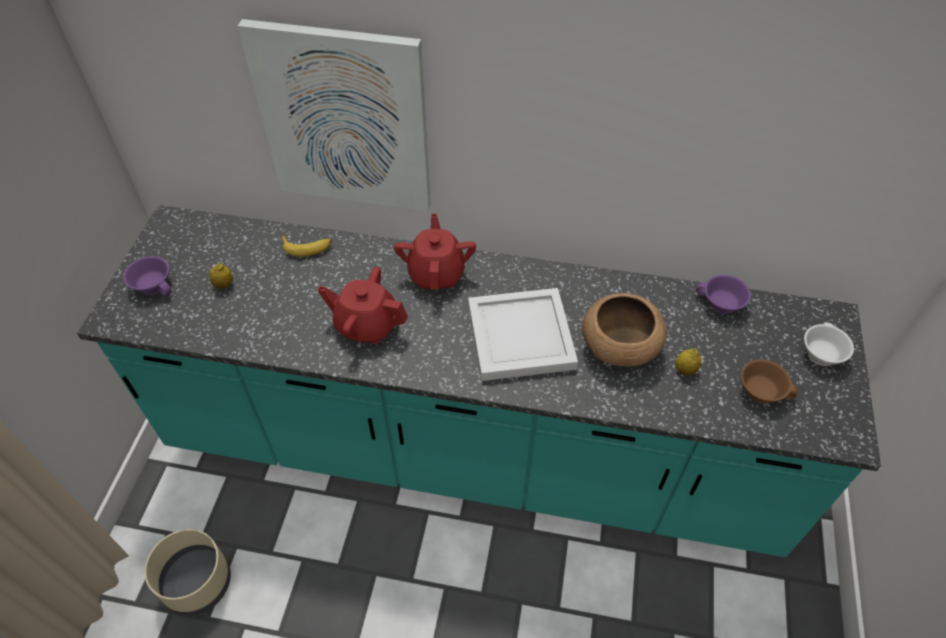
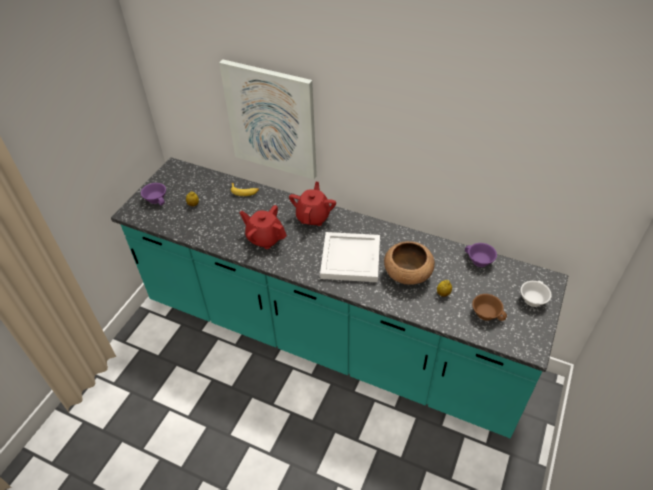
camera: 15 degrees right, 5 degrees down
beige planter [144,529,231,616] -> none

